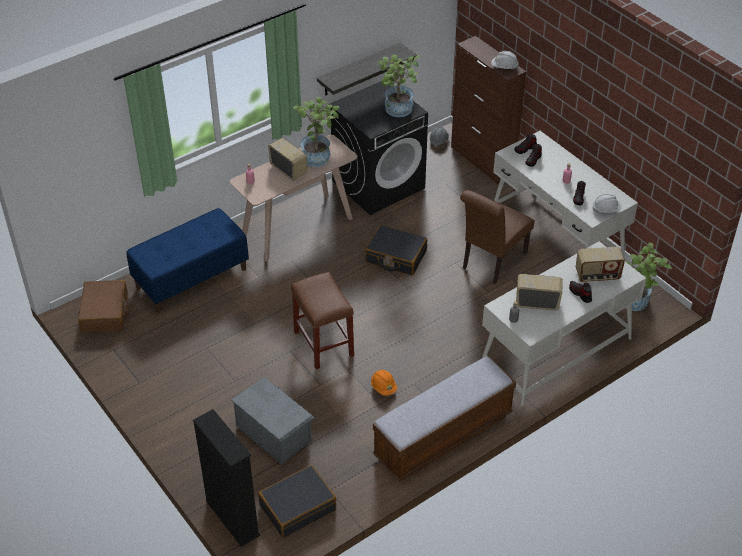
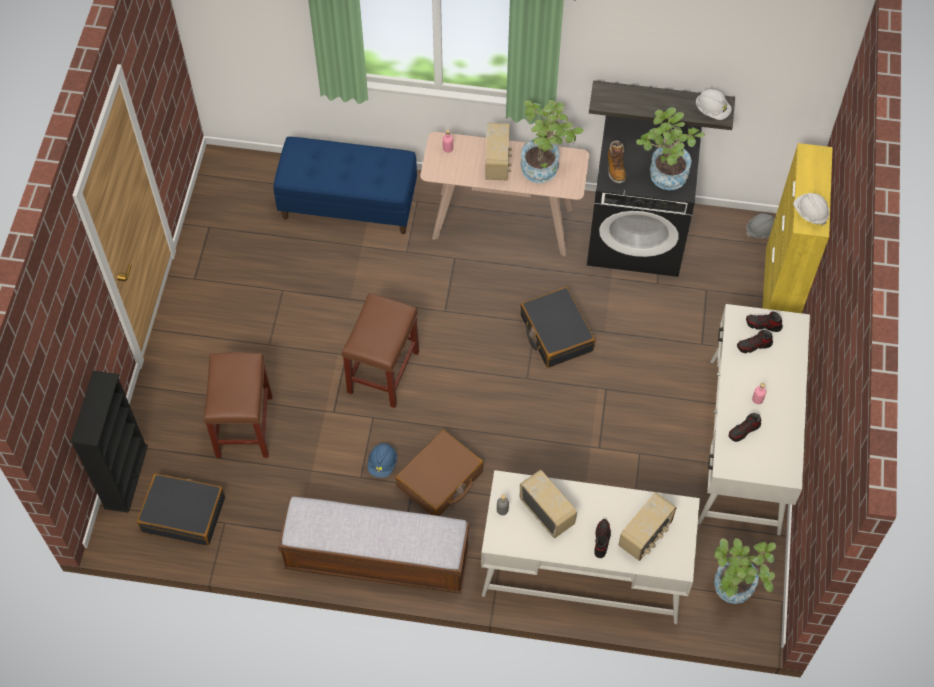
camera: 45 degrees right, 15 degrees up
brown suitcase [78,280,129,332] -> brown suitcase moved to [395,430,483,516]
grey storage box [231,377,314,465] -> brown stool [204,352,273,458]
orange hard hat [371,369,397,396] -> blue hard hat [368,443,397,478]
brown cabinet [451,36,526,184] -> yellow cabinet [762,143,833,313]
brown chair [460,190,534,284] -> none
radio [576,247,625,282] -> radio turned 90 degrees counterclockwise [618,492,677,561]
white hard hat [592,193,622,213] -> white hard hat moved to [696,89,732,120]
none -> boot [608,140,626,183]

